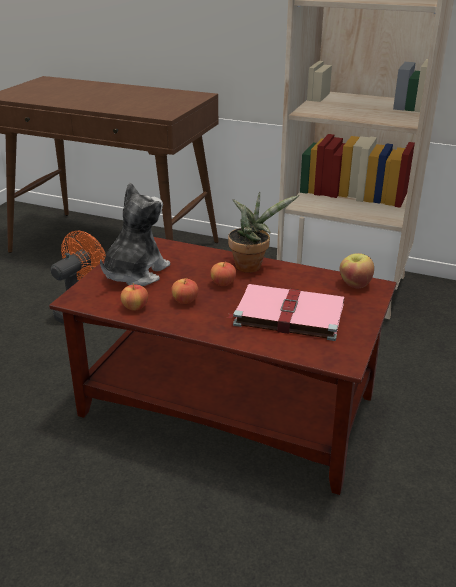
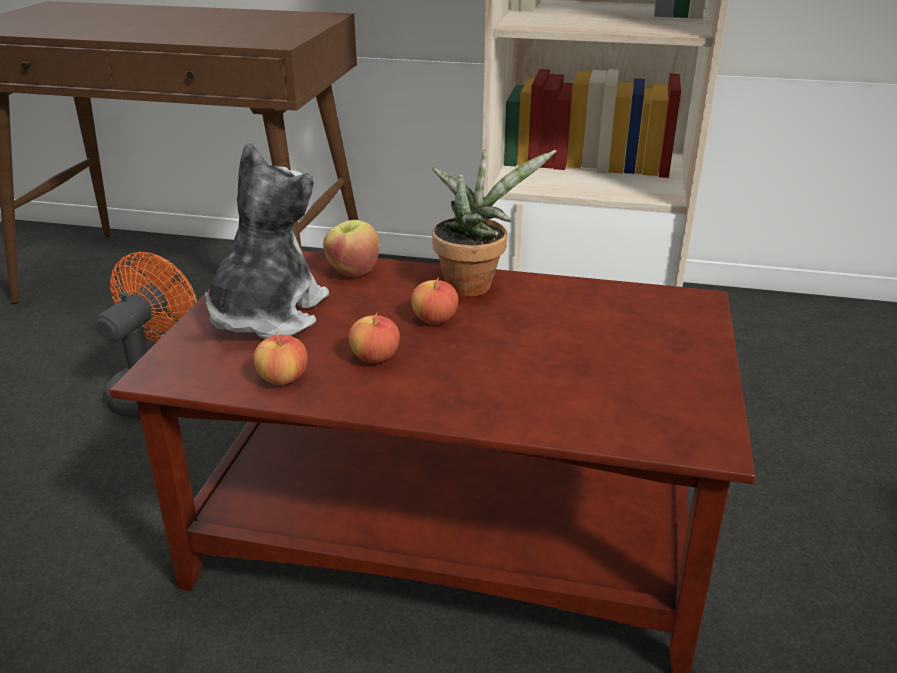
camera: 10 degrees left, 0 degrees up
pink book [227,284,344,341] -> none
apple [340,253,374,288] -> apple moved to [323,220,380,277]

